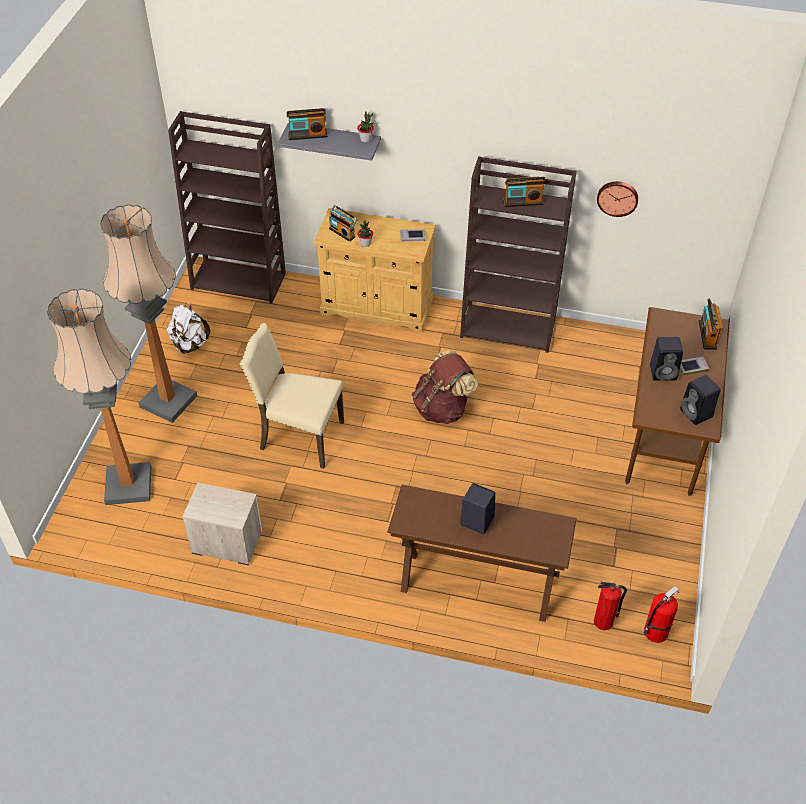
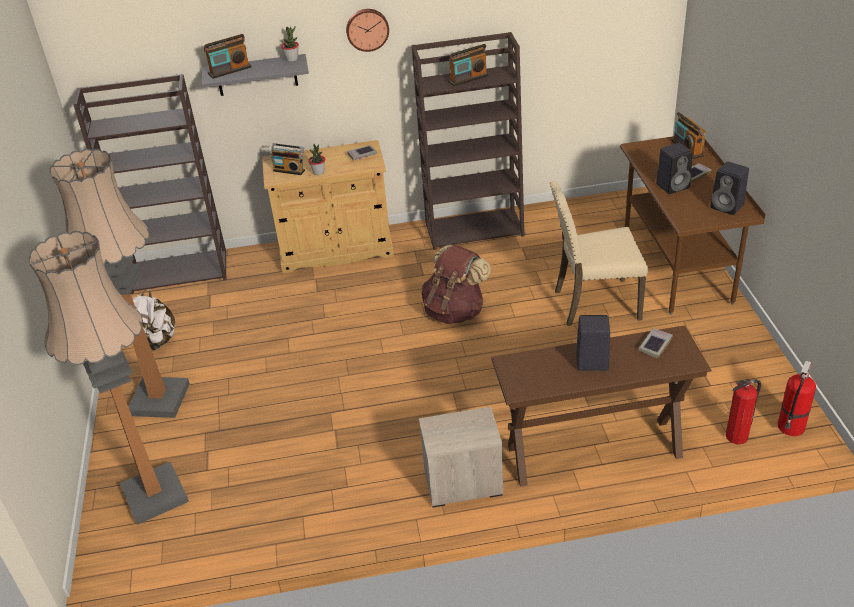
camera: 20 degrees left, 10 degrees down
nightstand [182,483,262,565] -> nightstand moved to [419,406,503,508]
beige chair [240,323,344,469] -> beige chair moved to [549,181,648,326]
wall clock [597,181,638,217] -> wall clock moved to [346,9,389,52]
none -> book [639,328,673,359]

